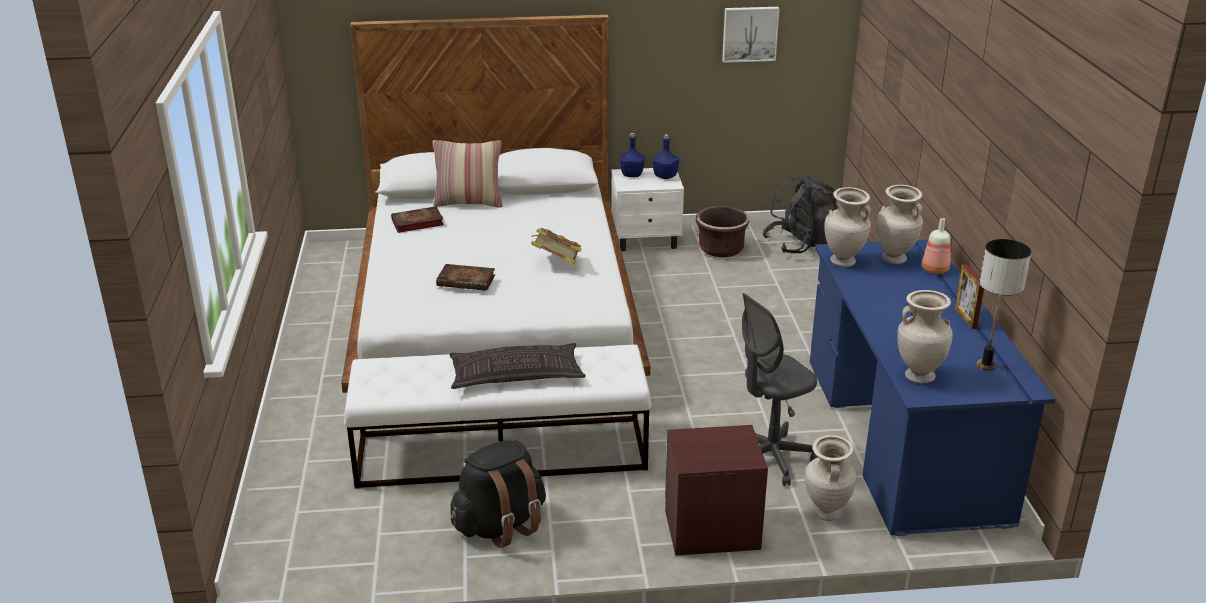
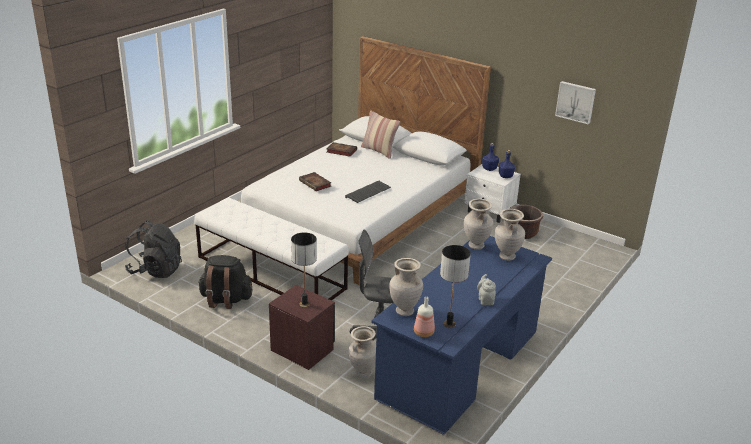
camera: 40 degrees right, 0 degrees up
pillow [449,343,586,389] -> none
book [531,228,582,264] -> keyboard [345,181,391,203]
black backpack [763,174,838,254] -> black backpack moved to [125,221,182,278]
bottle [922,218,950,274] -> bottle moved to [414,297,435,337]
picture frame [955,264,984,329] -> grey teapot [477,274,496,305]
none -> table lamp [291,232,317,308]

